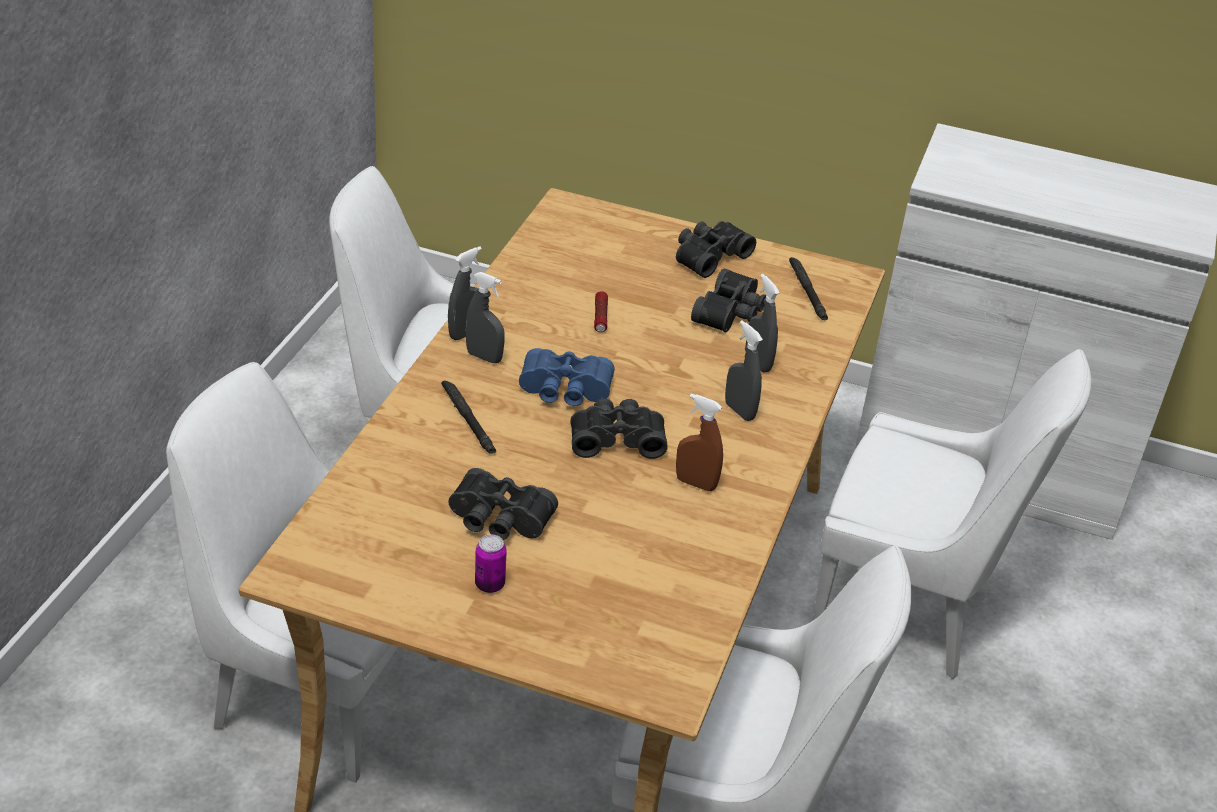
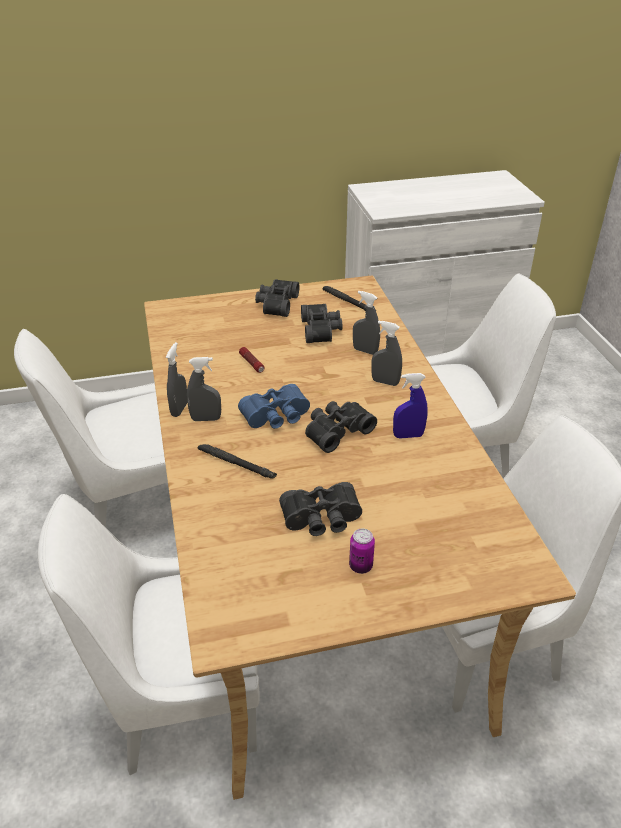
camera: 30 degrees left, 0 degrees up
brown spray bottle [676,393,723,491] -> blue spray bottle [393,373,428,439]

